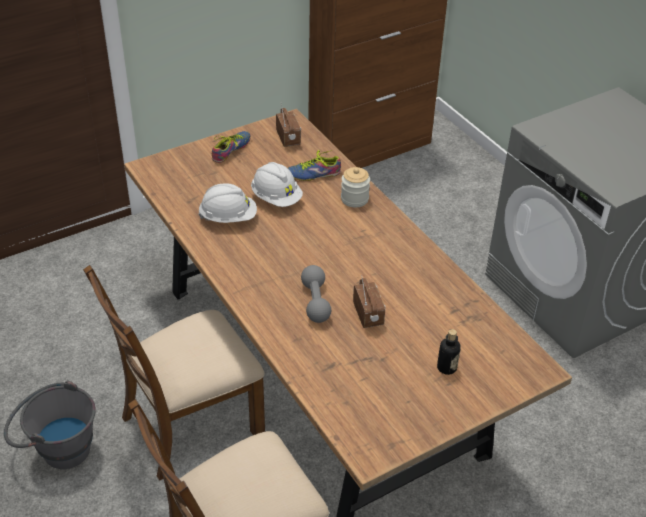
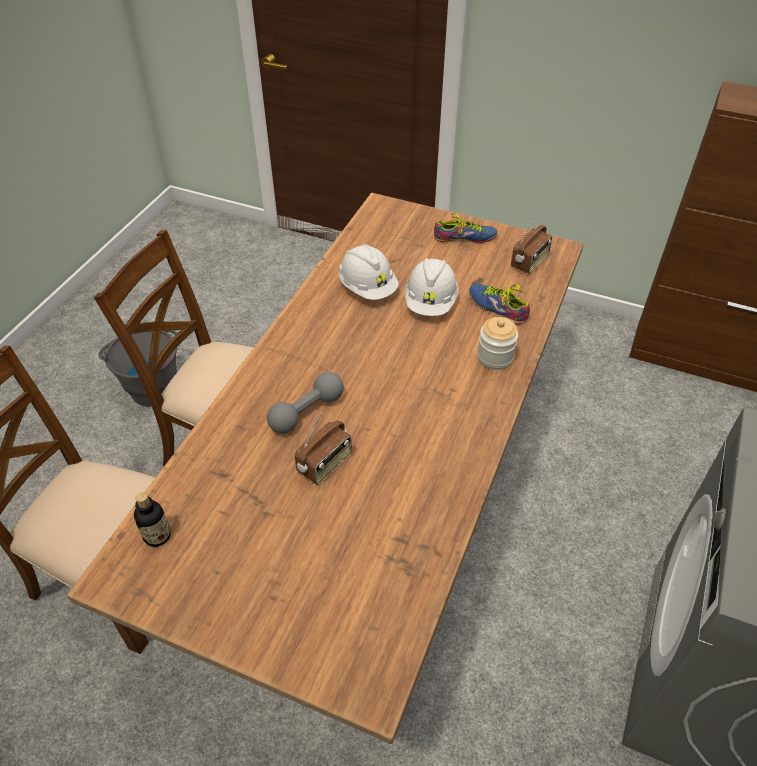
camera: 55 degrees right, 5 degrees up
bottle [437,329,461,375] -> bottle moved to [134,492,171,547]

